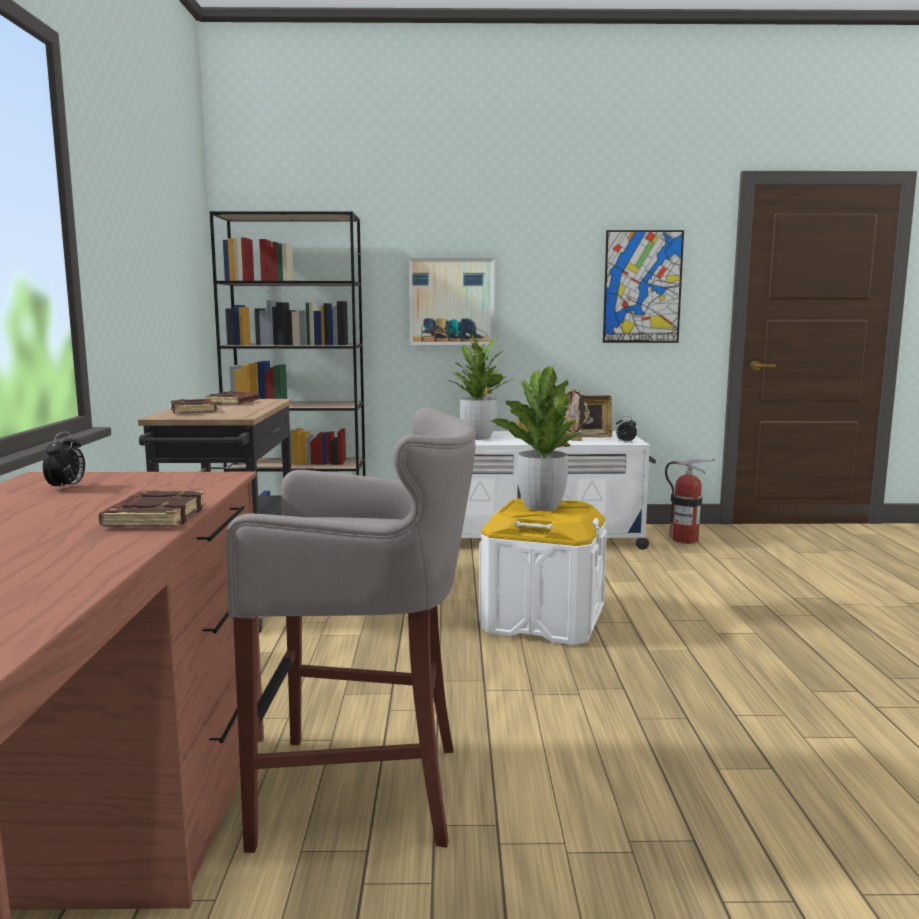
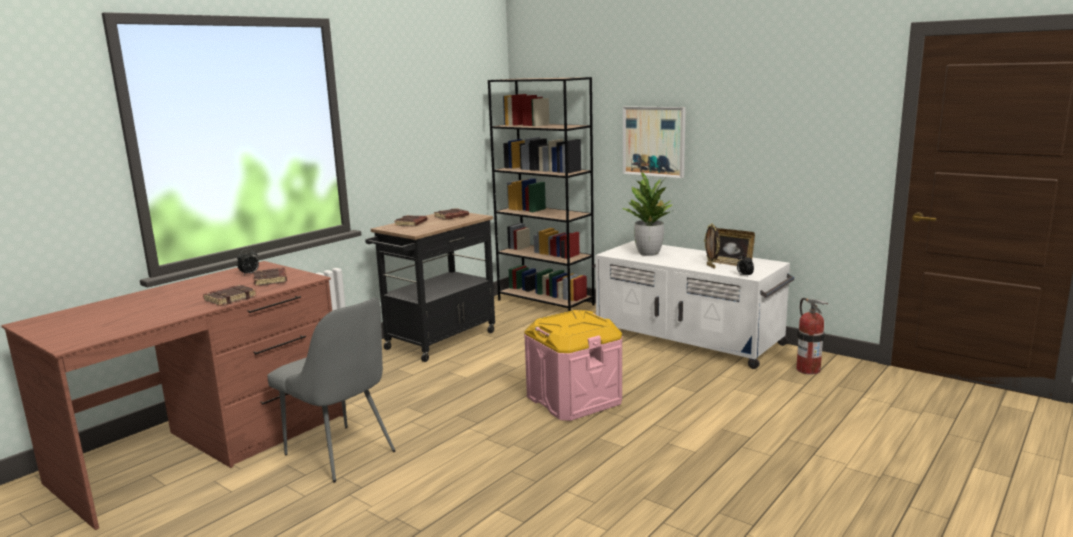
camera: 40 degrees right, 5 degrees up
grey stool [226,408,476,853] -> grey chair [267,297,396,483]
white storage box [479,498,607,645] -> pink storage box [524,310,623,421]
potted plant [492,366,580,511] -> none
picture [603,230,684,343] -> none
none -> brown book [254,268,287,286]

